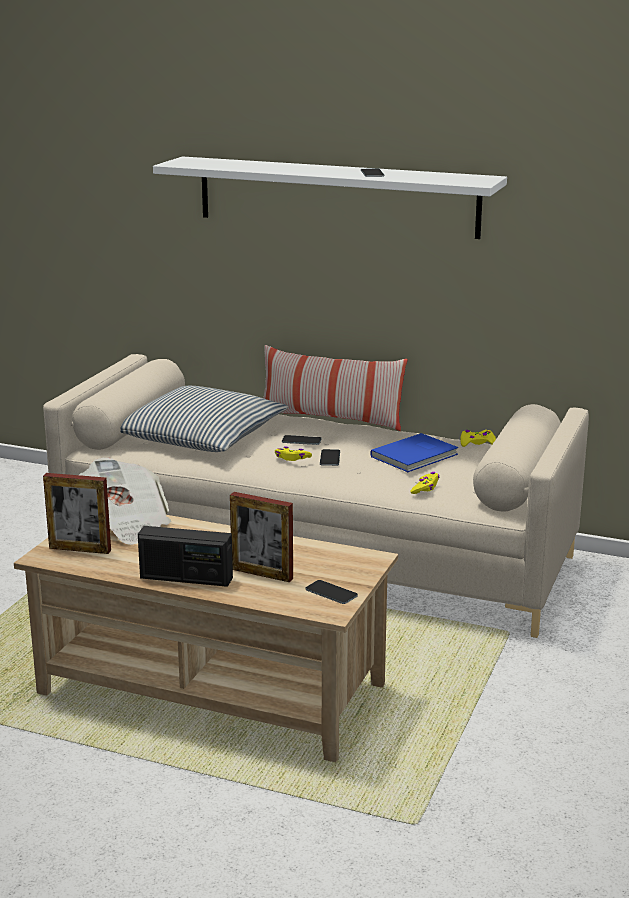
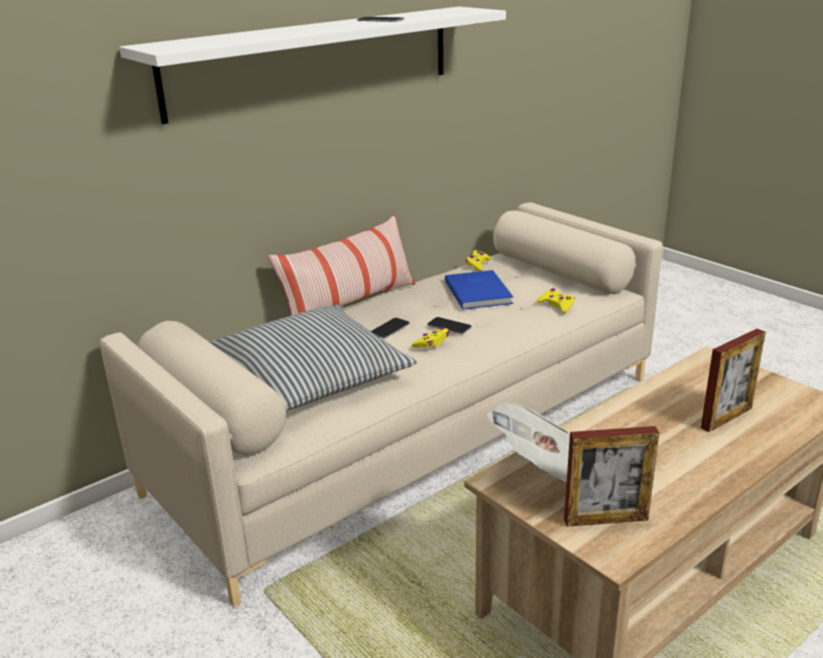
camera: 60 degrees left, 5 degrees up
picture frame [43,473,111,554] -> picture frame turned 45 degrees clockwise [564,426,659,527]
radio [138,526,233,587] -> none
phone [306,580,358,604] -> none

